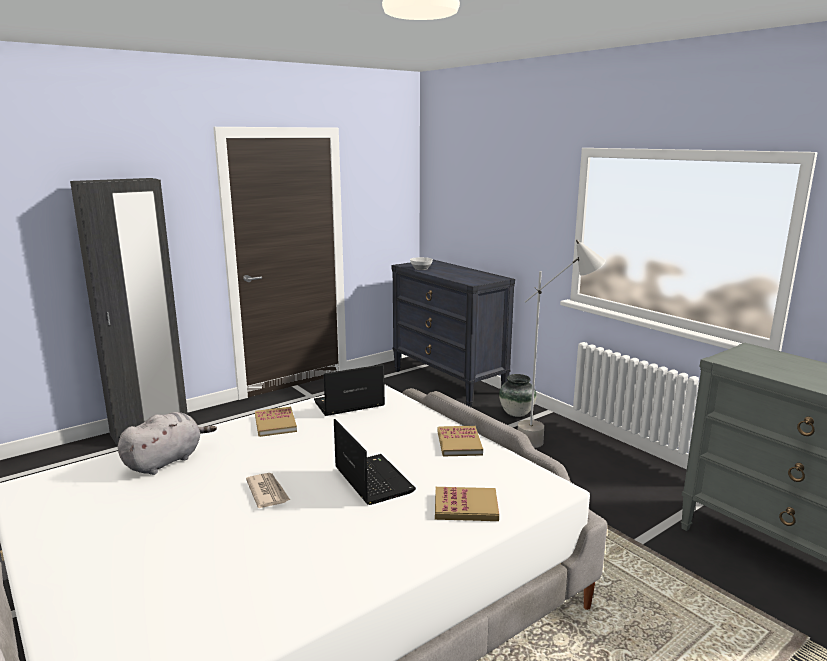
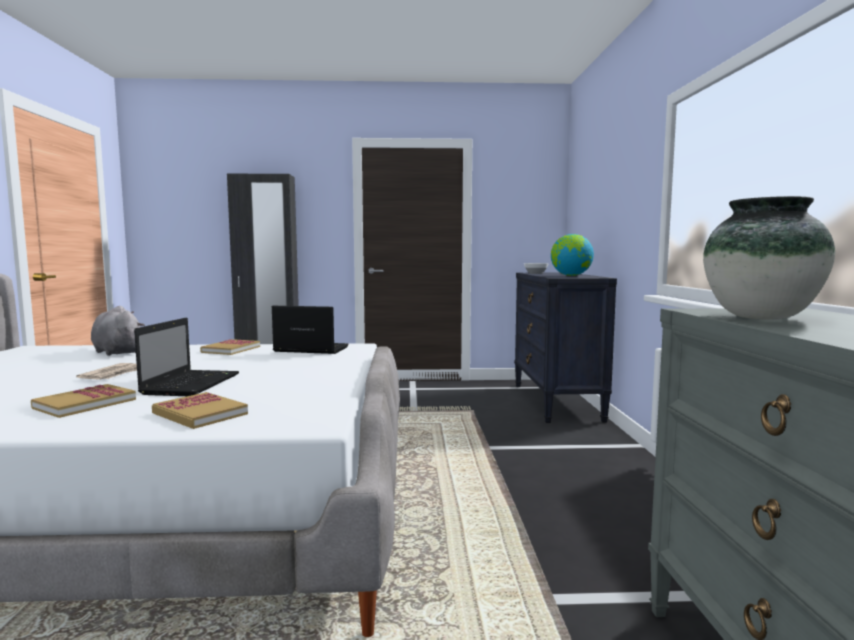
camera: 35 degrees right, 10 degrees down
grey plush toy [118,412,217,475] -> grey plush toy turned 120 degrees counterclockwise [91,306,145,356]
book [438,426,483,457] -> book moved to [31,384,136,418]
vase [499,374,536,417] -> vase moved to [703,196,835,320]
grey floor lamp [518,240,606,448] -> none
none -> globe [551,234,594,276]

